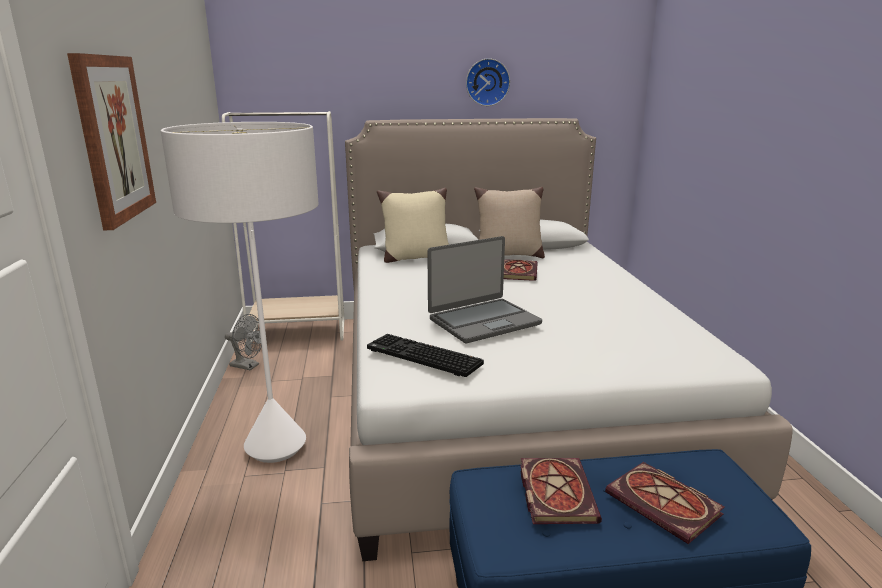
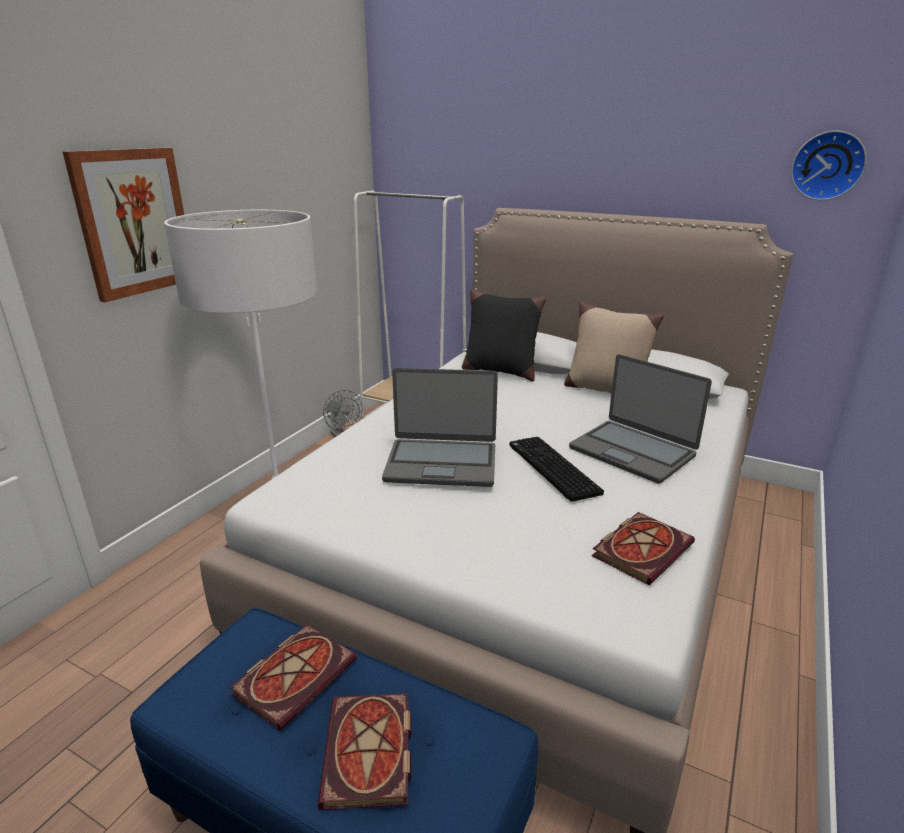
camera: 35 degrees right, 5 degrees up
keyboard [367,334,484,377] -> keyboard moved to [509,437,604,502]
beige pillow [377,188,449,263] -> black pillow [462,289,546,381]
wall clock [466,58,510,106] -> wall clock moved to [791,131,867,200]
book [504,259,538,281] -> book moved to [592,512,695,585]
none -> laptop [569,354,712,484]

